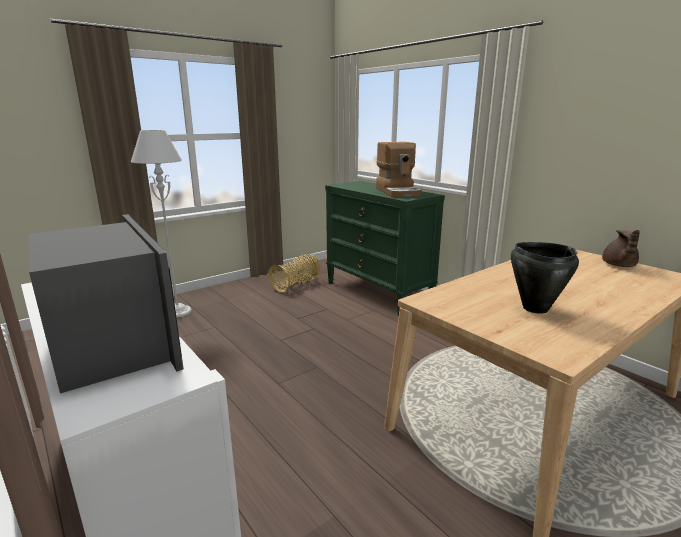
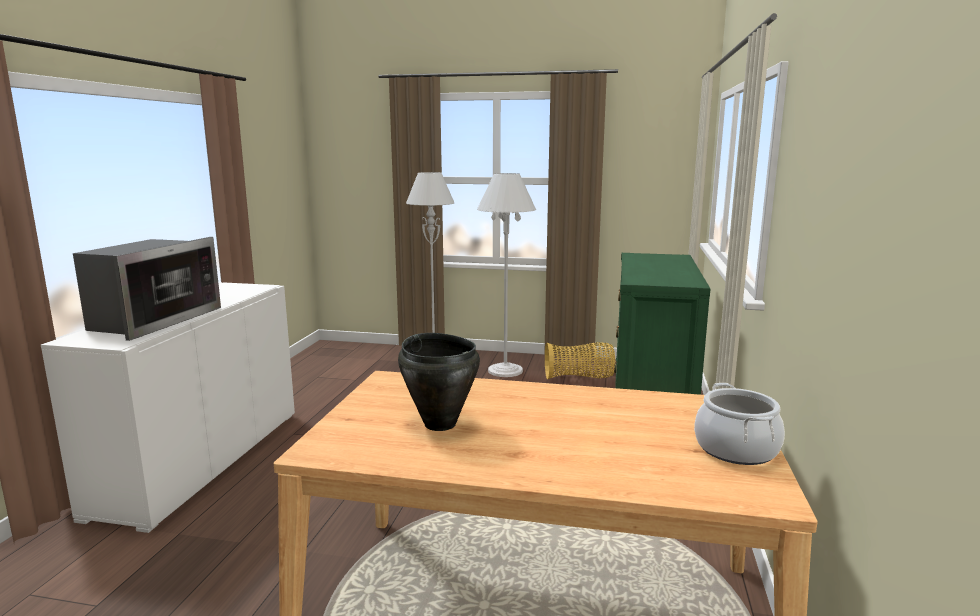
camera: 50 degrees right, 5 degrees down
coffee machine [376,142,422,198] -> none
brown teapot [602,230,640,267] -> cooking pot [694,383,785,465]
none -> white floor lamp [477,173,536,377]

